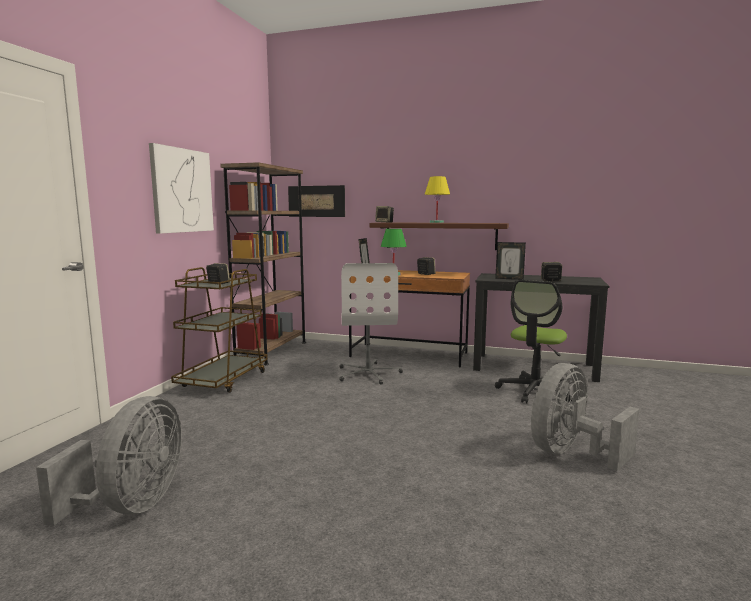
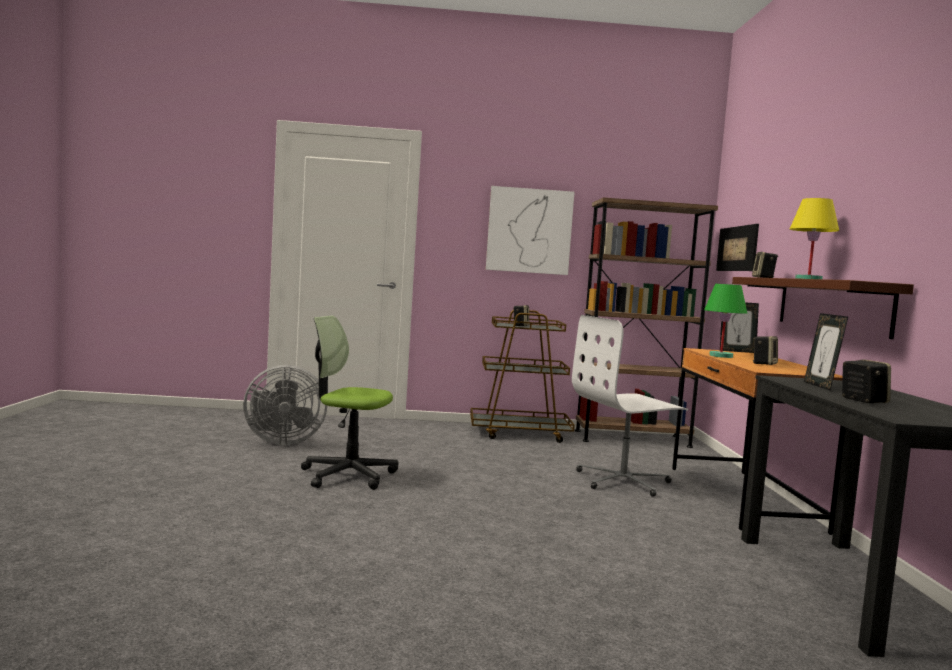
camera: 70 degrees right, 5 degrees down
office chair [495,280,572,403] -> office chair moved to [301,315,398,490]
grey fan [531,363,639,471] -> none

